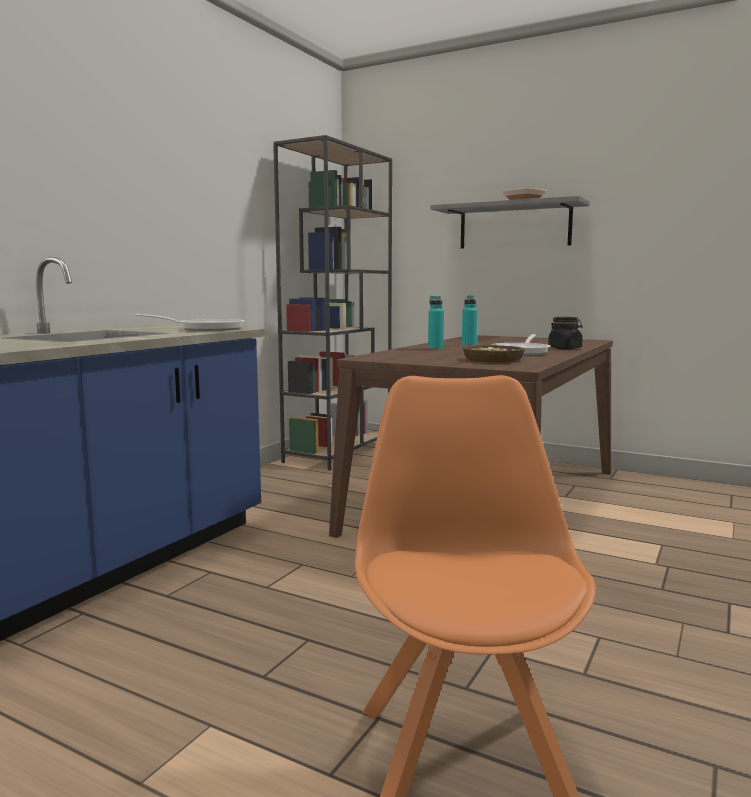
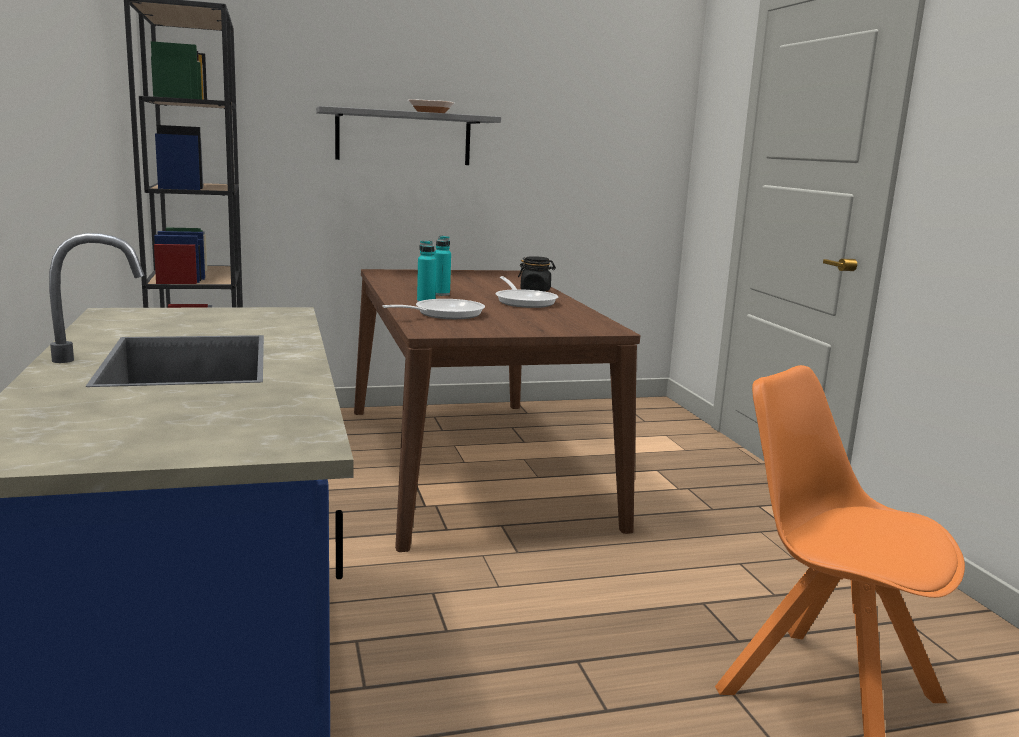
camera: 45 degrees left, 5 degrees up
frying pan [136,314,245,331] -> frying pan moved to [382,299,485,319]
bowl [463,344,525,362] -> none

